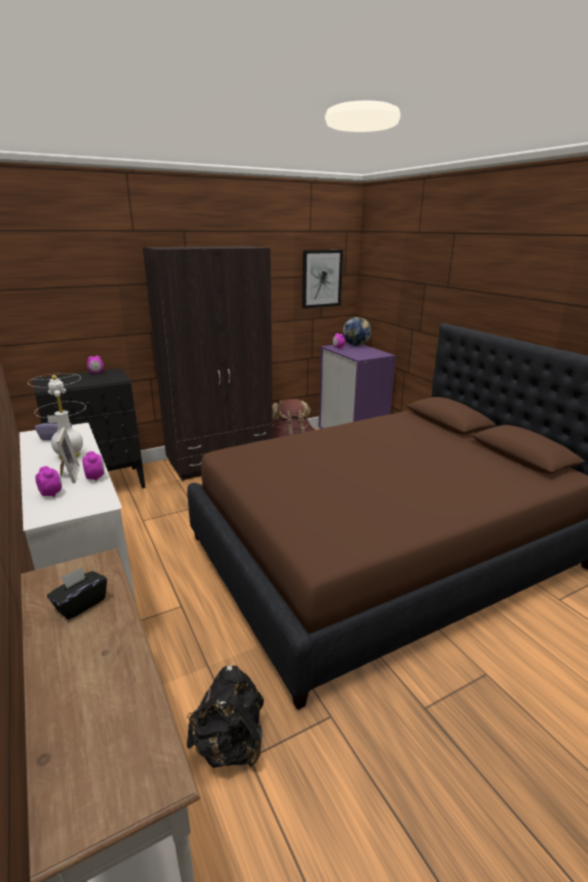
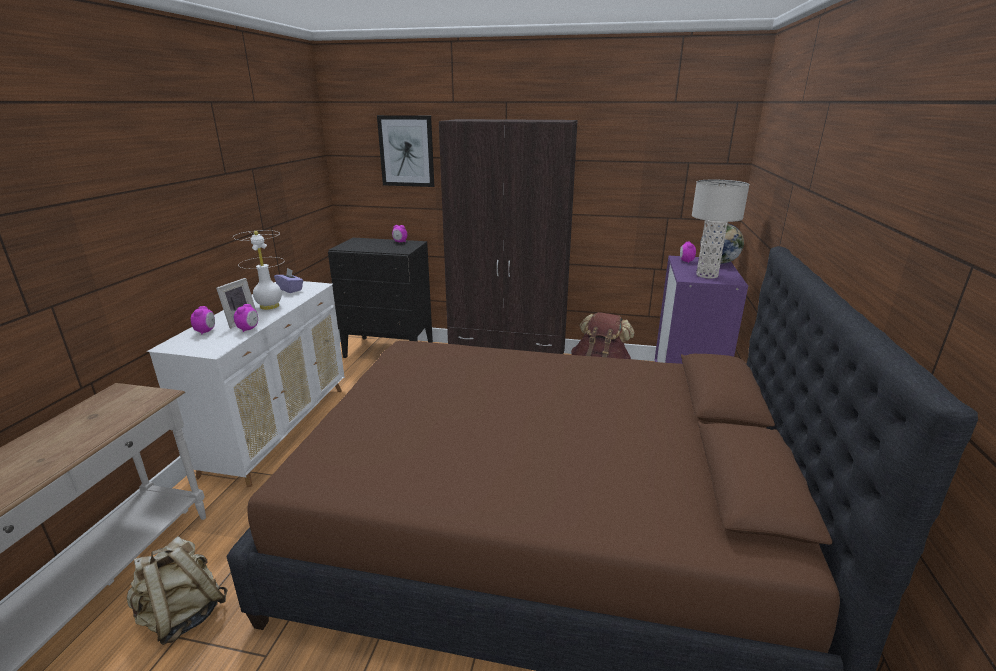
camera: 40 degrees right, 0 degrees up
black tissue box [47,567,107,620] -> none
black backpack [187,666,264,768] -> beige backpack [127,536,228,645]
picture [302,250,343,309] -> picture moved to [377,115,434,187]
none -> white table lamp [692,180,749,279]

